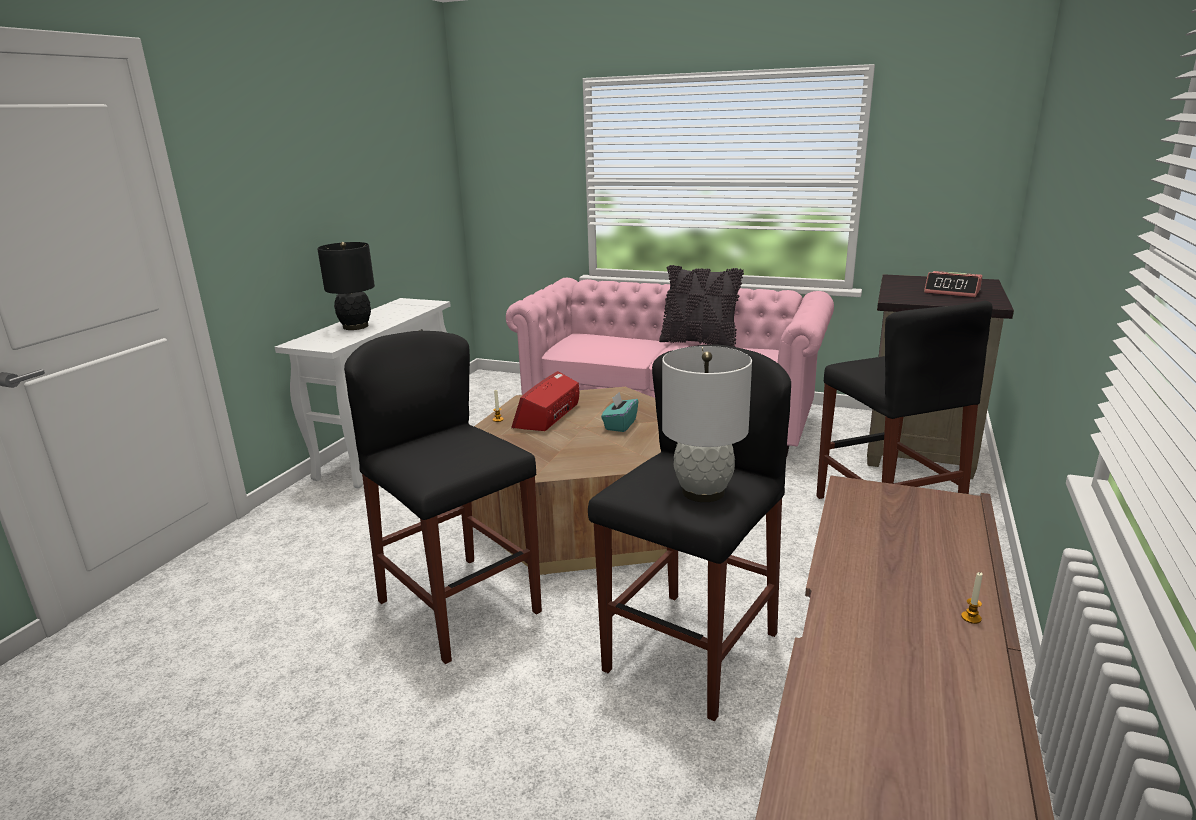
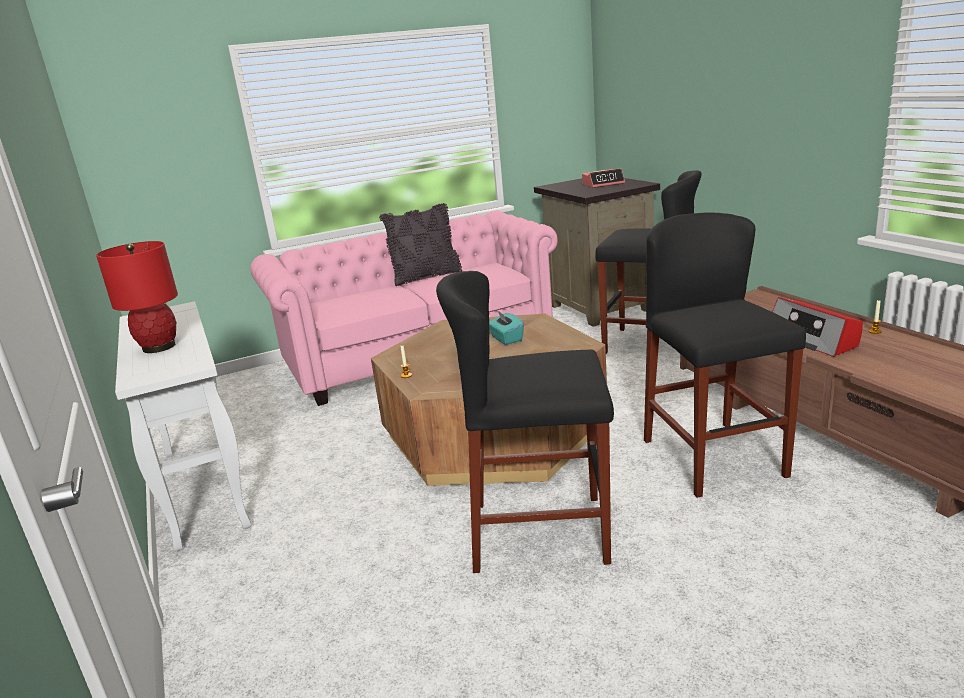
camera: 45 degrees left, 0 degrees up
black table lamp [317,242,375,330] -> red table lamp [96,241,178,353]
radio [511,371,579,431] -> radio moved to [772,297,863,357]
white table lamp [662,346,752,502] -> none

